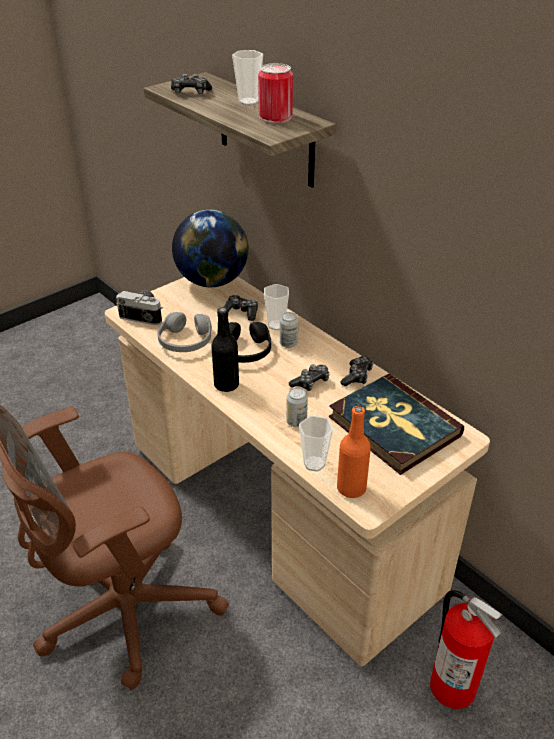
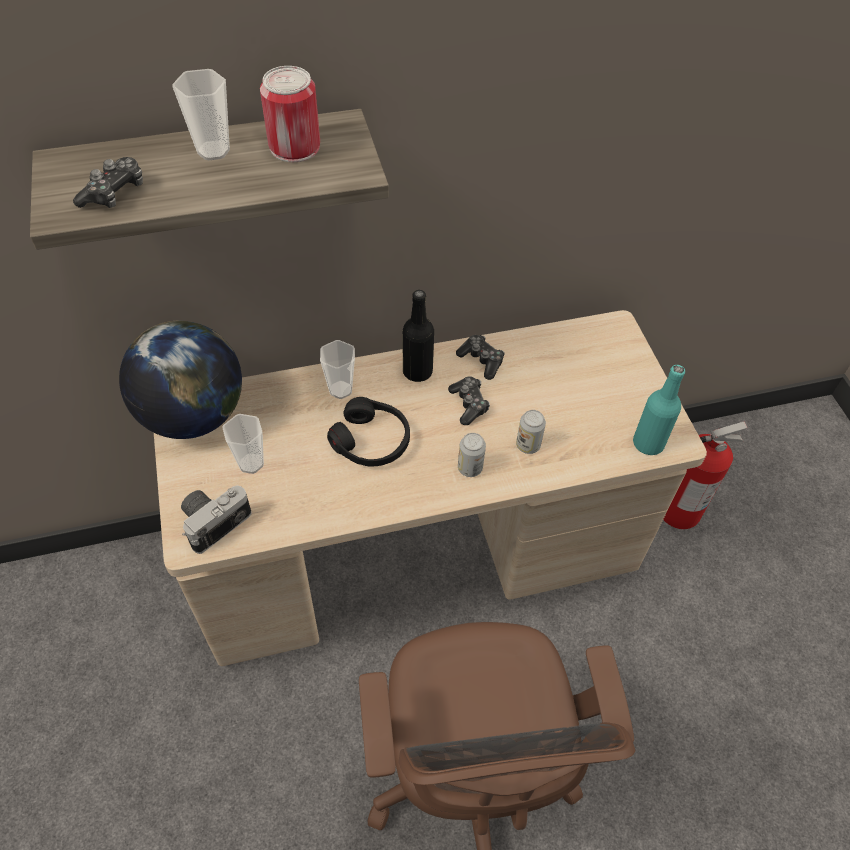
camera: 65 degrees left, 15 degrees up
grey headphones [158,312,212,352] -> none
black bottle [211,307,239,392] -> black bottle moved to [403,290,434,382]
game controller [224,295,258,321] -> none
can [280,312,298,348] -> can moved to [458,433,486,477]
cup [299,416,333,472] -> cup moved to [222,414,264,474]
book [329,374,464,475] -> none
orange bottle [337,406,371,498] -> turquoise bottle [633,365,685,455]

